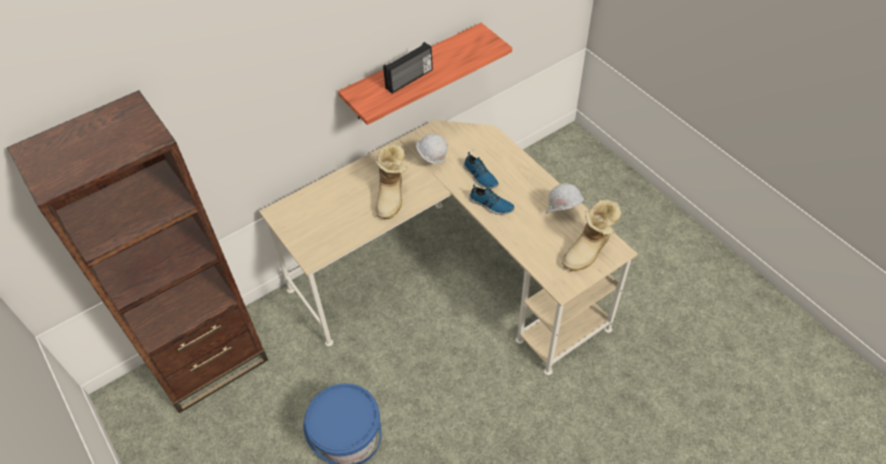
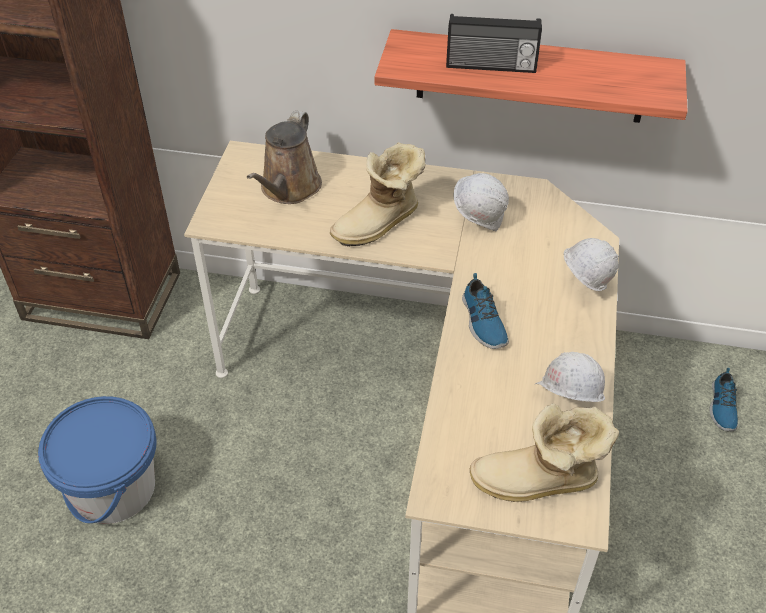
camera: 45 degrees right, 5 degrees down
shoe [463,152,499,189] -> shoe moved to [709,368,738,431]
none -> brown watering can [247,111,322,204]
none -> white hard hat [564,238,619,291]

